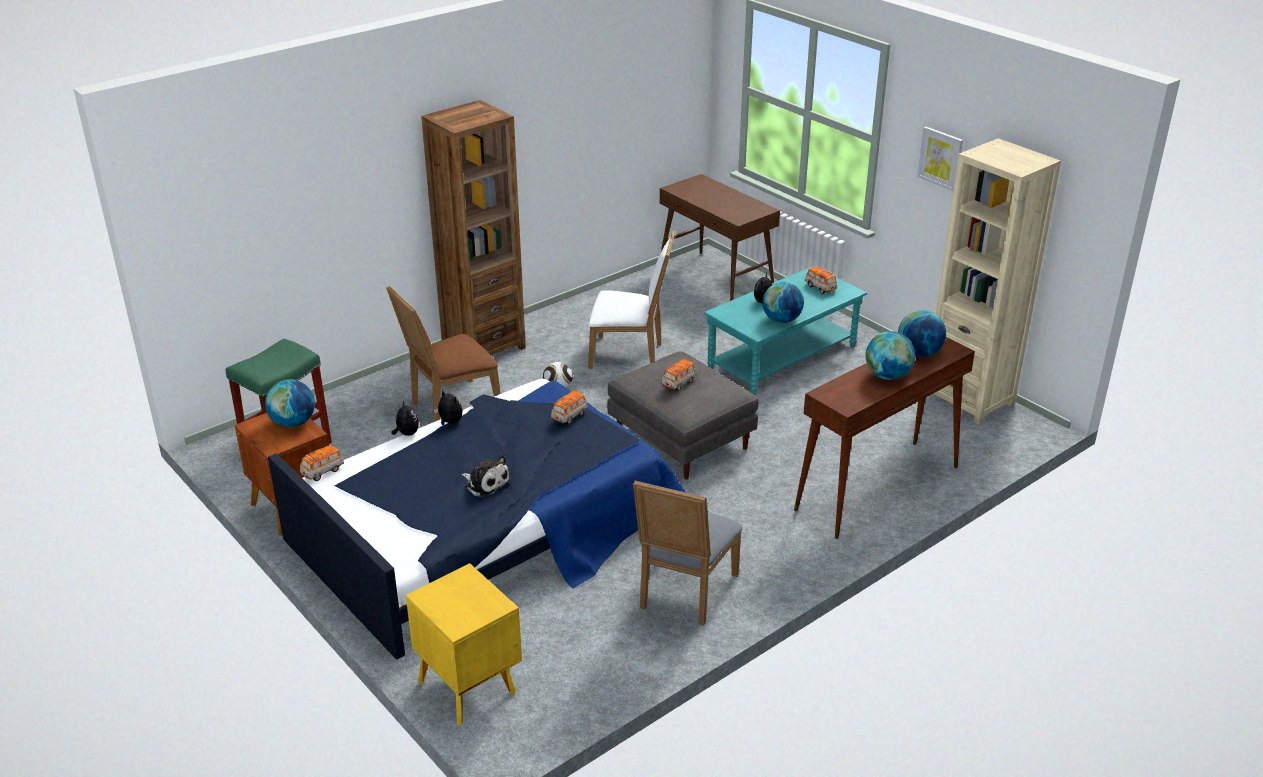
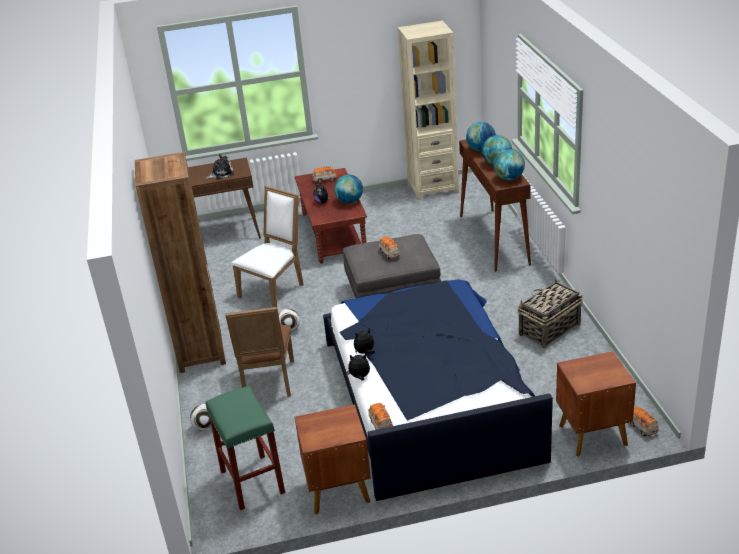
camera: 60 degrees left, 0 degrees up
globe [265,379,315,428] -> globe moved to [493,149,525,180]
yellow nightstand [406,563,522,725] -> brown nightstand [556,351,636,457]
plush toy [462,454,511,498] -> plush toy moved to [206,154,234,179]
toy car [551,391,588,425] -> toy car moved to [630,407,659,437]
grey chair [633,480,743,625] -> basket [518,279,583,348]
turquoise coffee table [704,266,867,395] -> brown coffee table [295,168,367,264]
picture [917,127,963,191] -> none
none -> football [190,404,212,431]

